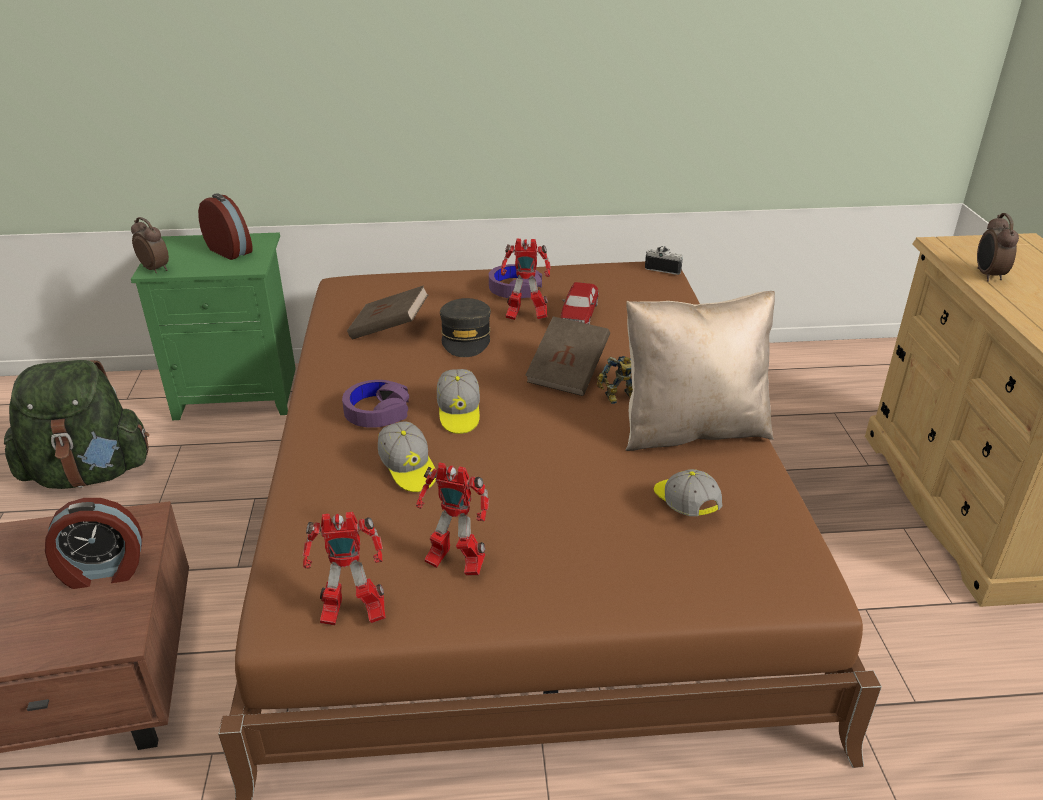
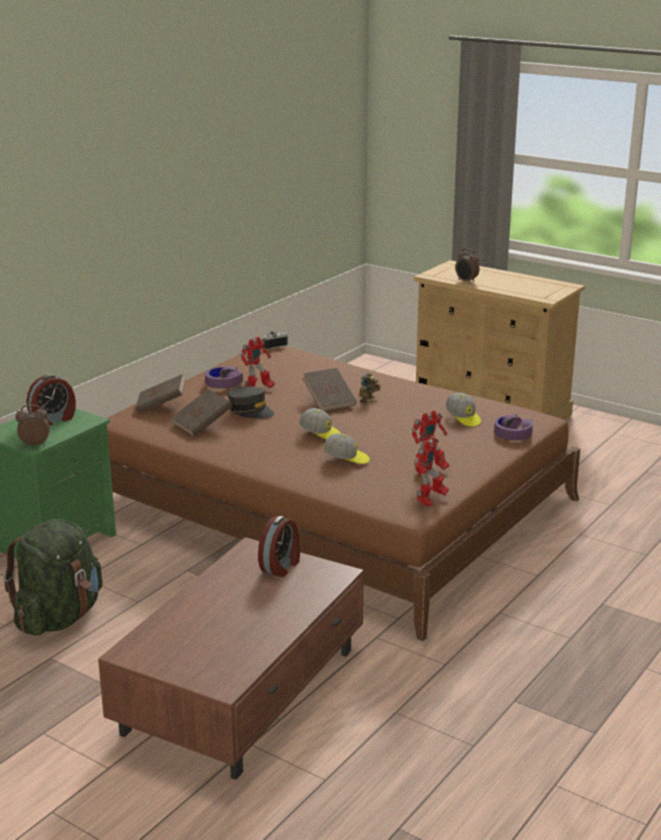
camera: 50 degrees left, 10 degrees down
alarm clock [198,193,253,260] -> alarm clock turned 150 degrees clockwise [26,374,76,426]
purple headphones [342,380,409,428] -> purple headphones moved to [494,414,533,440]
toy car [561,282,599,324] -> none
beige pillow [625,291,775,451] -> none
cap [654,469,723,516] -> cap turned 135 degrees counterclockwise [446,393,481,427]
none -> brown book [136,375,186,413]

